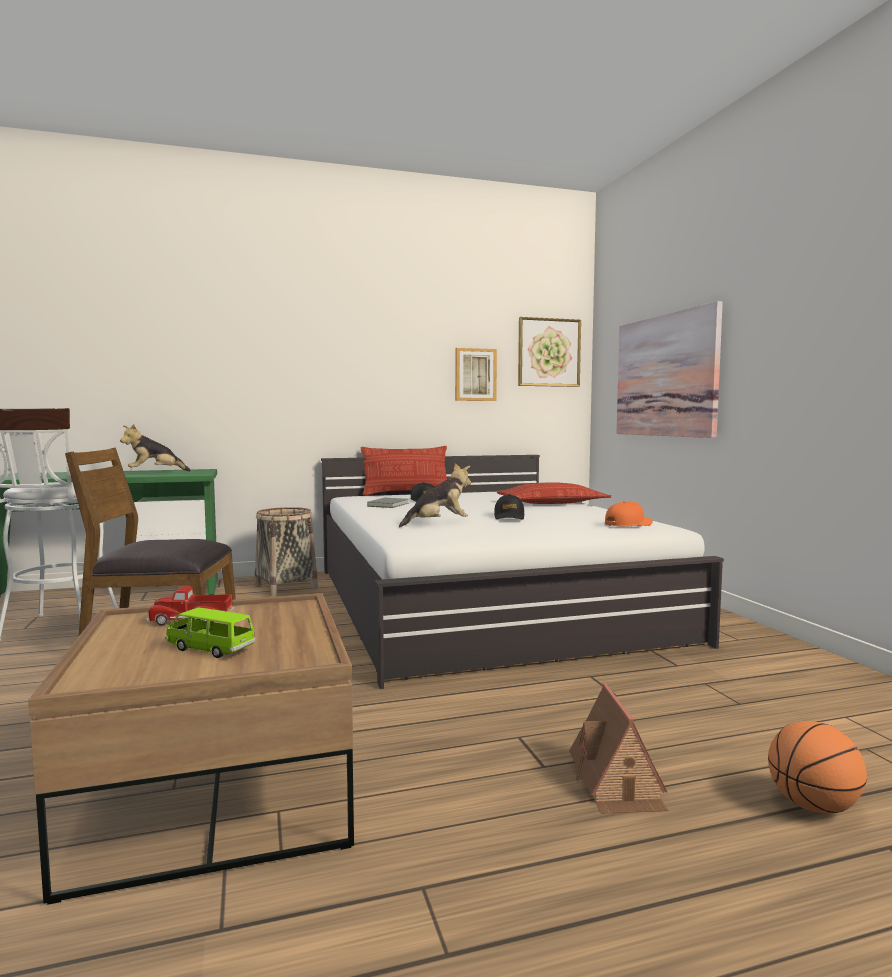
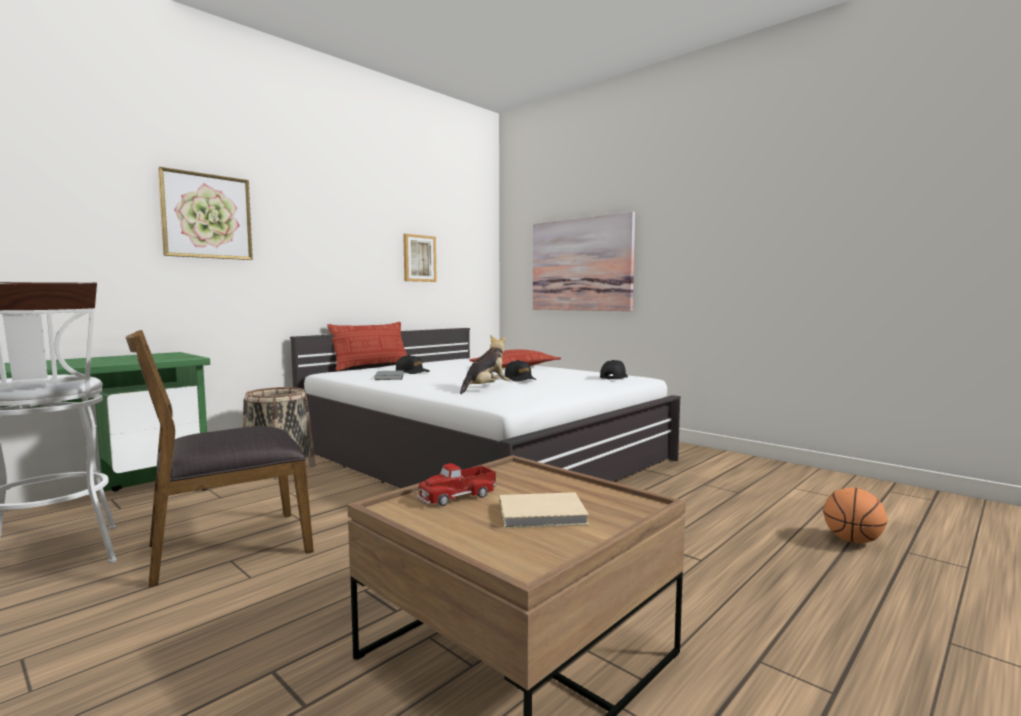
camera: 30 degrees left, 0 degrees up
plush toy [120,424,191,471] -> none
green toy car [165,608,256,658] -> beige book [500,492,589,528]
picture [518,317,581,387] -> picture moved to [158,167,253,260]
toy house [569,683,669,814] -> none
orange cap [605,501,653,527] -> black cap [600,360,628,379]

